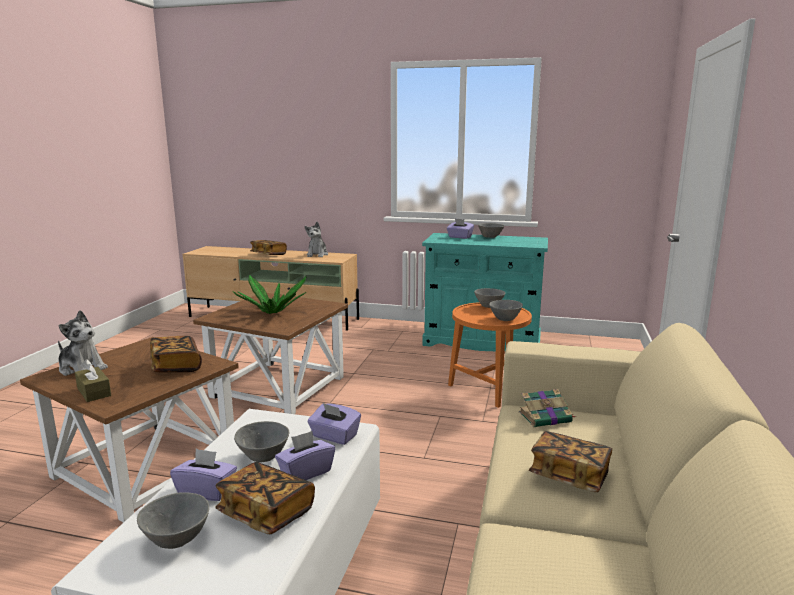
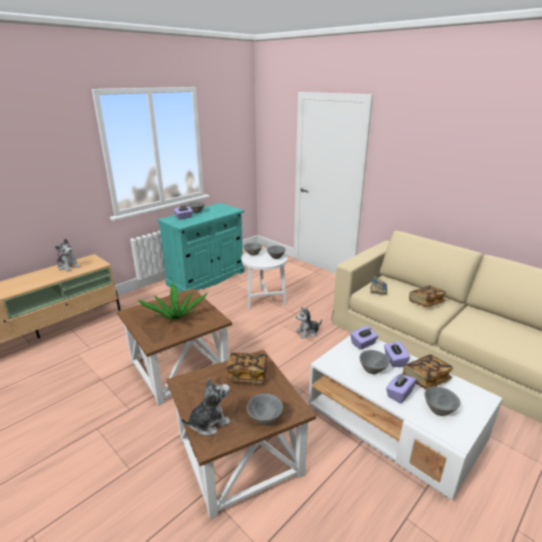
camera: 60 degrees left, 10 degrees up
brown tissue box [75,359,111,402] -> grey bowl [247,394,283,426]
book [250,240,287,255] -> none
orange side table [448,302,532,408] -> white side table [241,248,288,309]
none -> plush toy [296,307,322,338]

